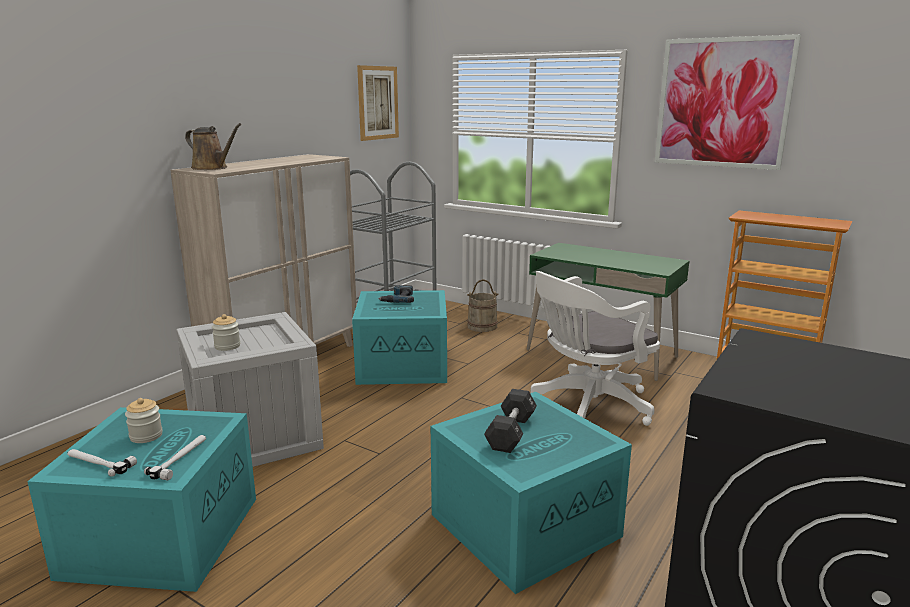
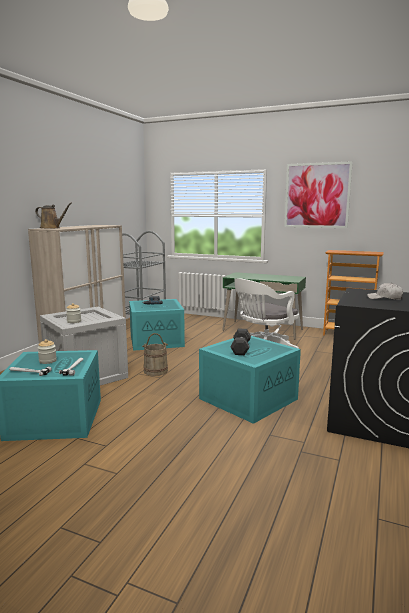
camera: 10 degrees left, 5 degrees down
picture [357,65,399,141] -> none
beige bucket [467,279,499,332] -> beige bucket moved to [142,333,168,376]
none -> white cap [367,283,404,300]

